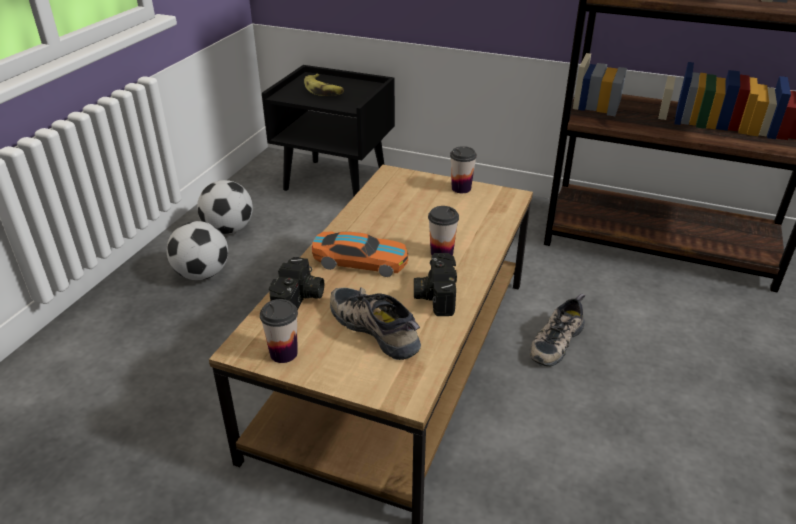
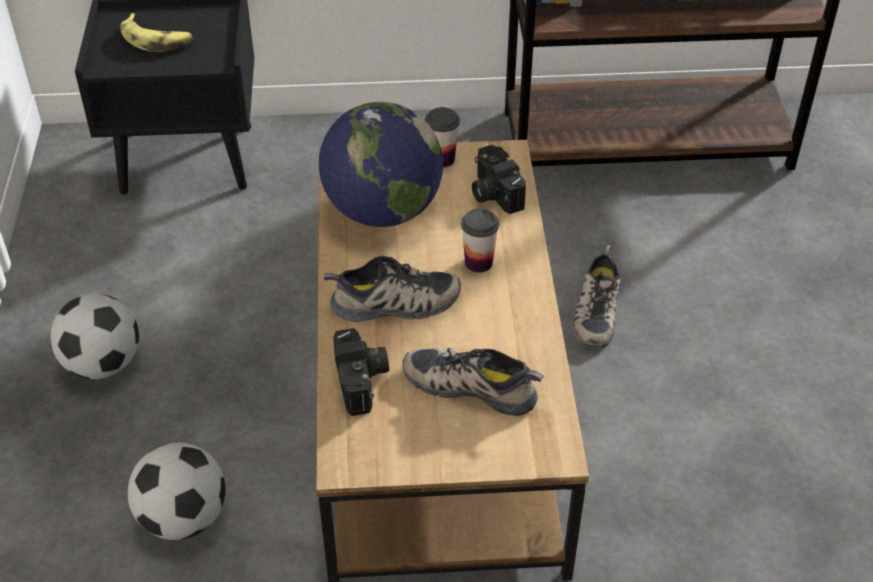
camera: 25 degrees left, 10 degrees up
football [197,180,253,234] -> football moved to [127,443,225,540]
cup [260,299,298,363] -> none
toy car [312,231,408,277] -> shoe [324,256,461,322]
camera [414,253,457,316] -> camera moved to [472,145,526,214]
none -> globe [319,102,443,227]

